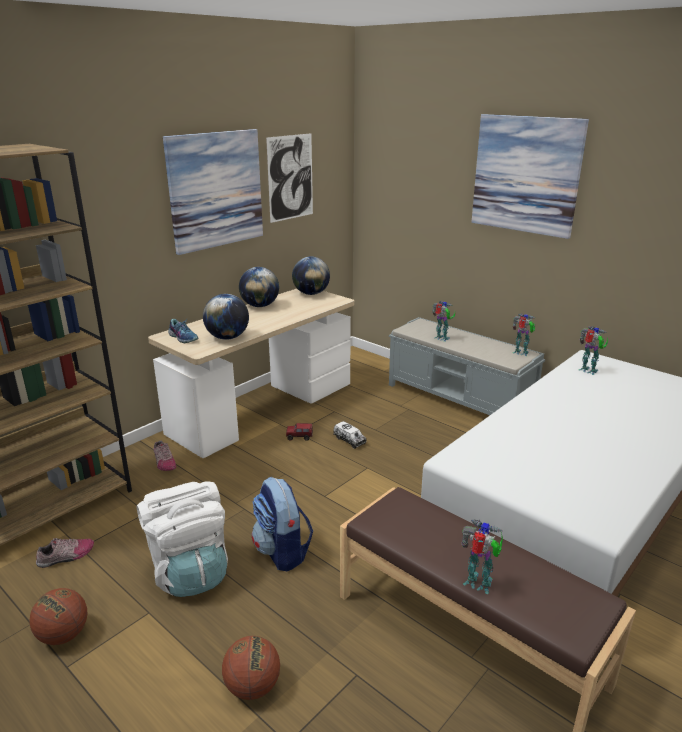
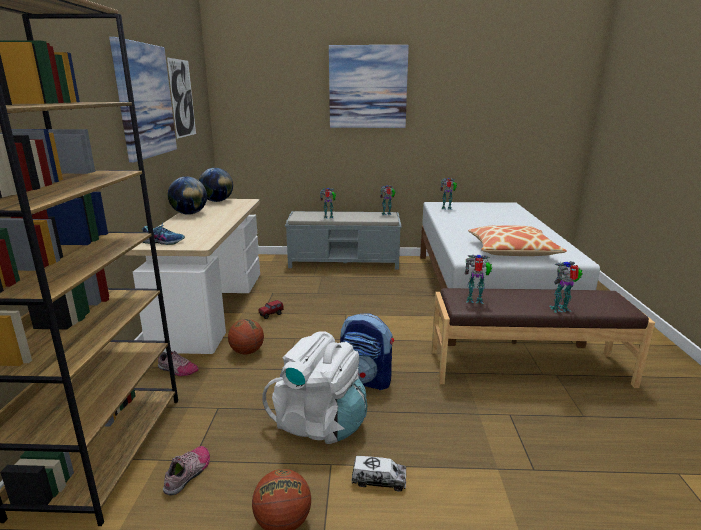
camera: 40 degrees left, 5 degrees down
globe [203,294,249,340] -> none
basketball [222,636,280,700] -> basketball moved to [228,319,264,355]
toy truck [333,421,367,449] -> toy truck moved to [351,456,406,492]
none -> toy robot [465,254,492,304]
none -> pillow [468,225,567,256]

